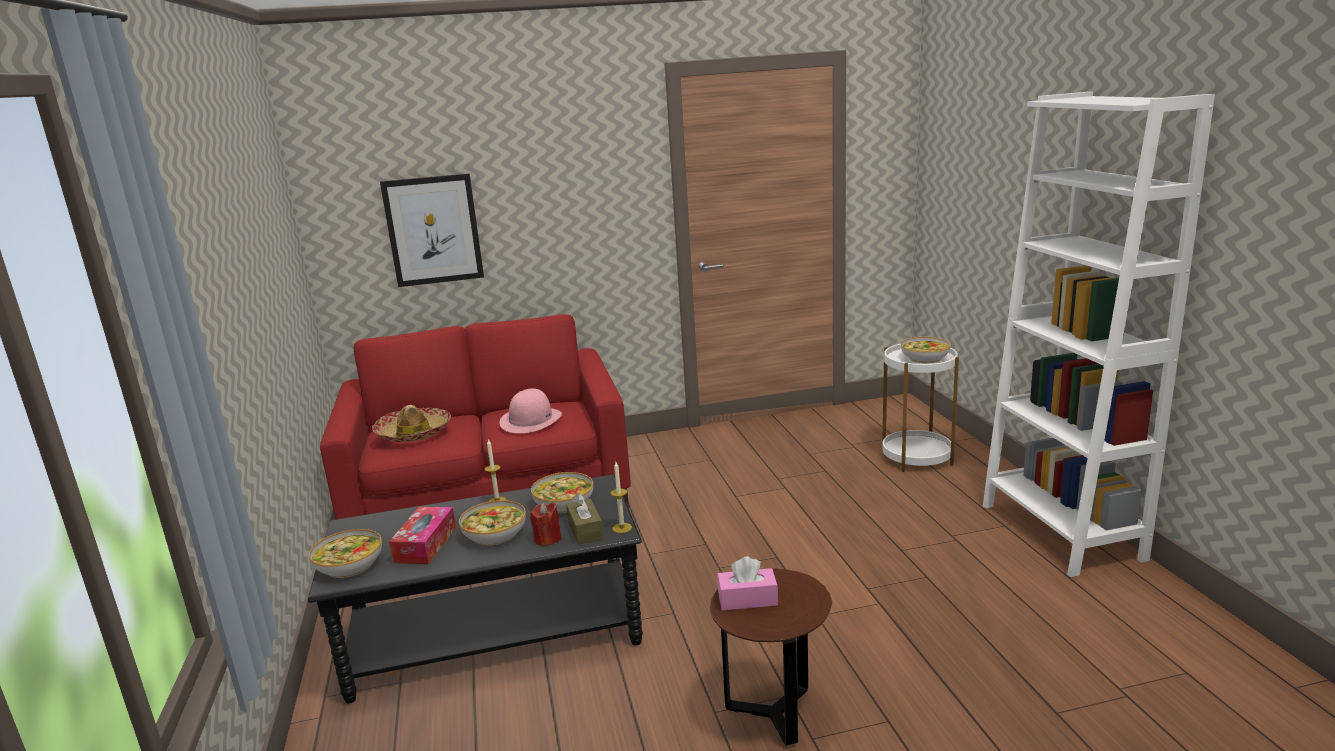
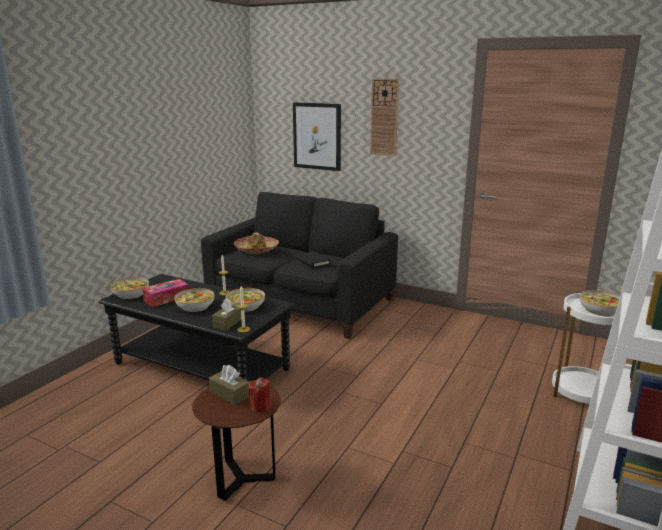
camera: 40 degrees right, 0 degrees up
red sofa [320,314,631,520] -> black sofa [201,192,398,339]
pink hat [499,389,562,433] -> black book [296,251,331,268]
red candle [530,502,562,546] -> red candle moved to [248,378,271,413]
pink tissue box [717,556,778,610] -> brown tissue box [209,365,249,405]
none -> wall clock [370,78,399,156]

